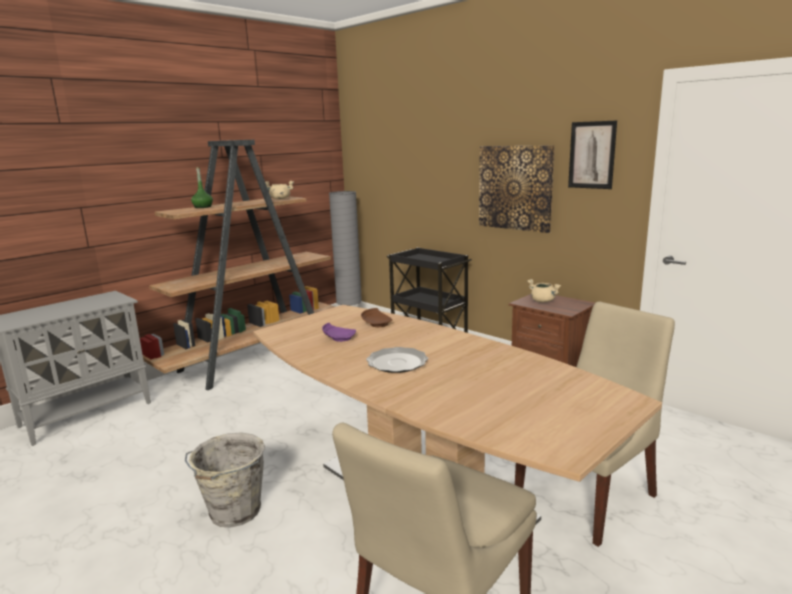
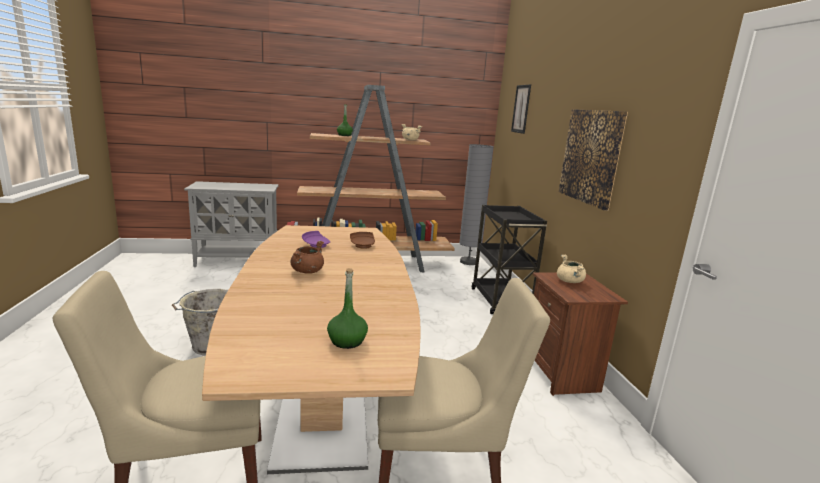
camera: 35 degrees right, 0 degrees up
plate [366,347,428,373] -> brown cooking pot [290,241,324,274]
picture [568,121,617,189] -> picture moved to [511,84,531,134]
none -> green bottle [327,268,368,349]

